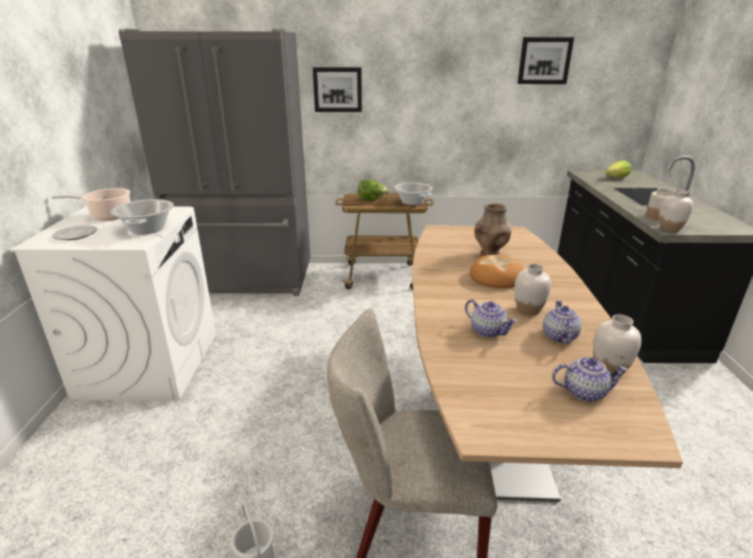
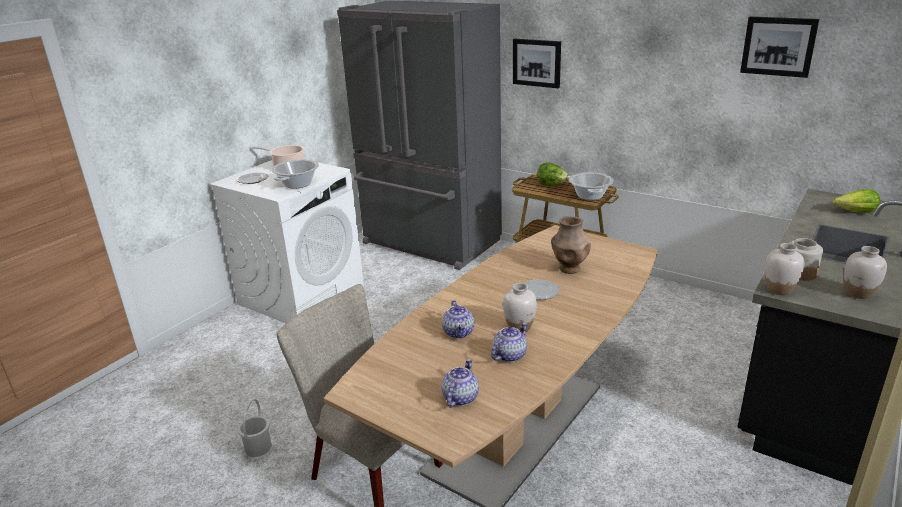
camera: 35 degrees right, 0 degrees up
bread [470,255,523,289] -> plate [524,280,560,300]
teapot [552,357,628,402] -> teapot turned 105 degrees counterclockwise [441,359,479,408]
white vase [593,315,641,375] -> white vase moved to [844,246,887,299]

